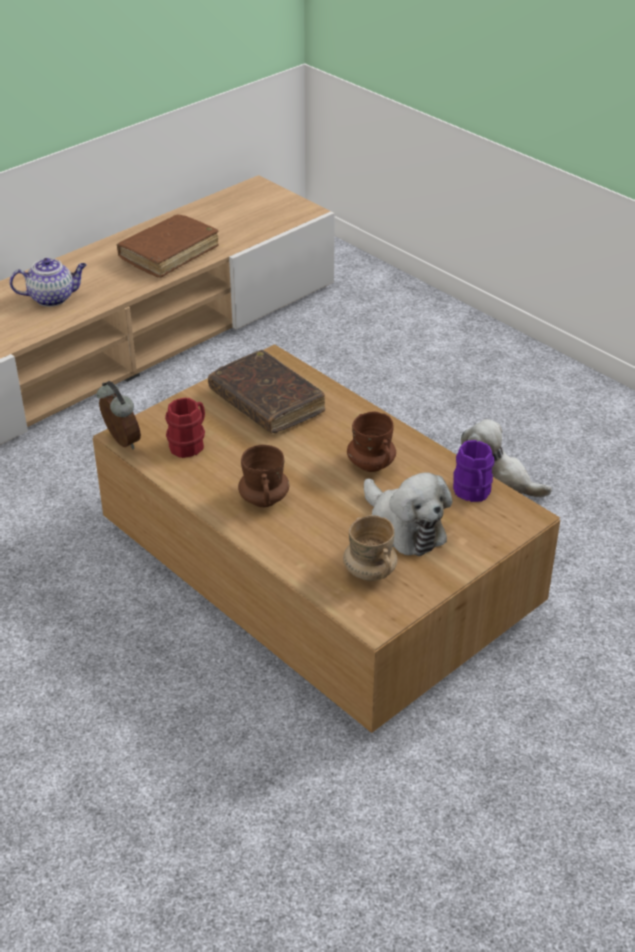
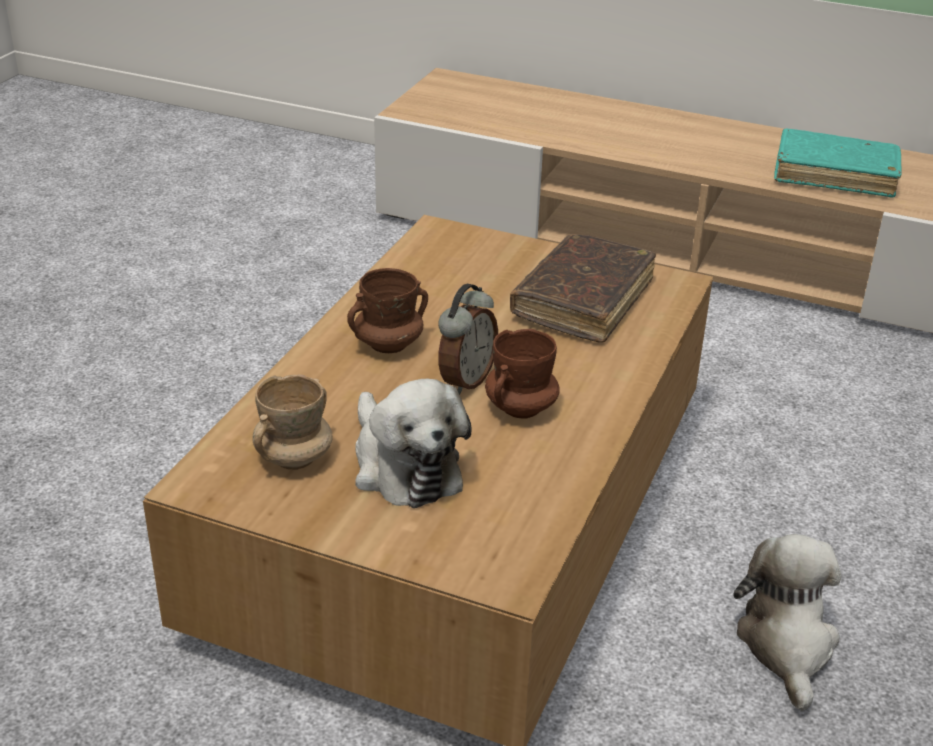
camera: 65 degrees right, 5 degrees down
teapot [10,258,87,307] -> none
alarm clock [97,381,141,449] -> alarm clock moved to [438,284,498,395]
brown book [117,215,219,278] -> turquoise book [774,128,901,198]
red mug [165,398,205,458] -> none
plush toy [364,473,452,556] -> plush toy turned 60 degrees counterclockwise [355,379,472,508]
purple mug [453,440,494,502] -> none

